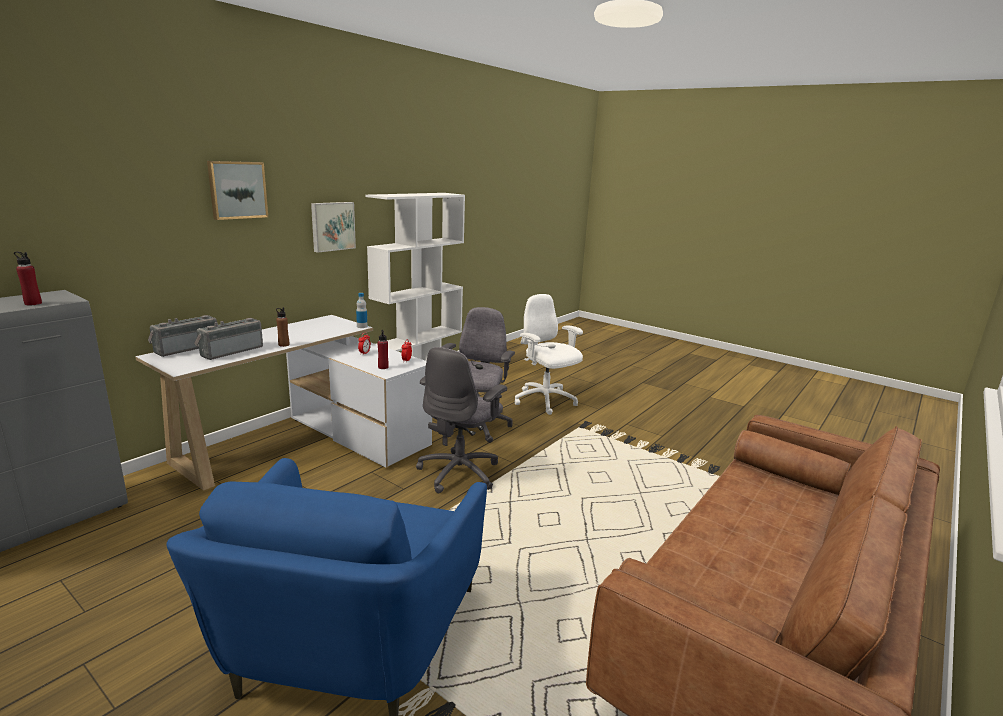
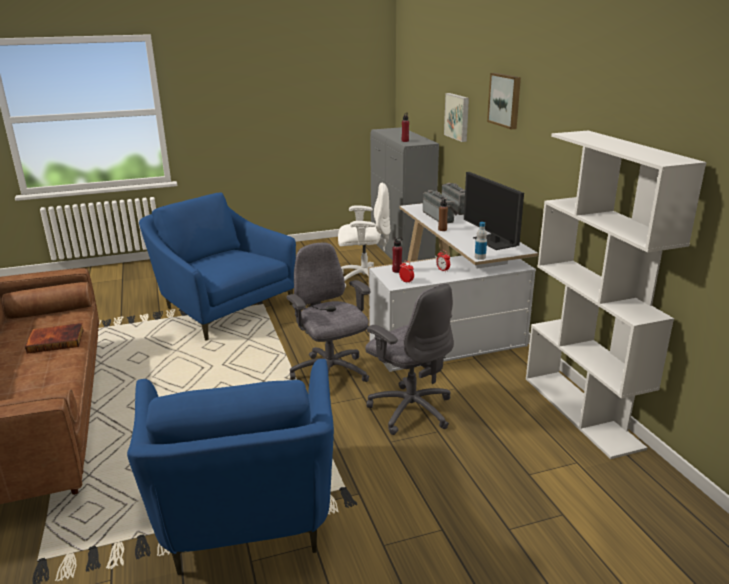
camera: 125 degrees right, 5 degrees up
picture [311,202,356,253] -> picture moved to [444,93,469,142]
white office chair [514,294,583,415] -> white office chair moved to [338,183,391,288]
none -> book [25,323,84,354]
none -> blue armchair [127,359,334,575]
none -> monitor [464,172,524,250]

